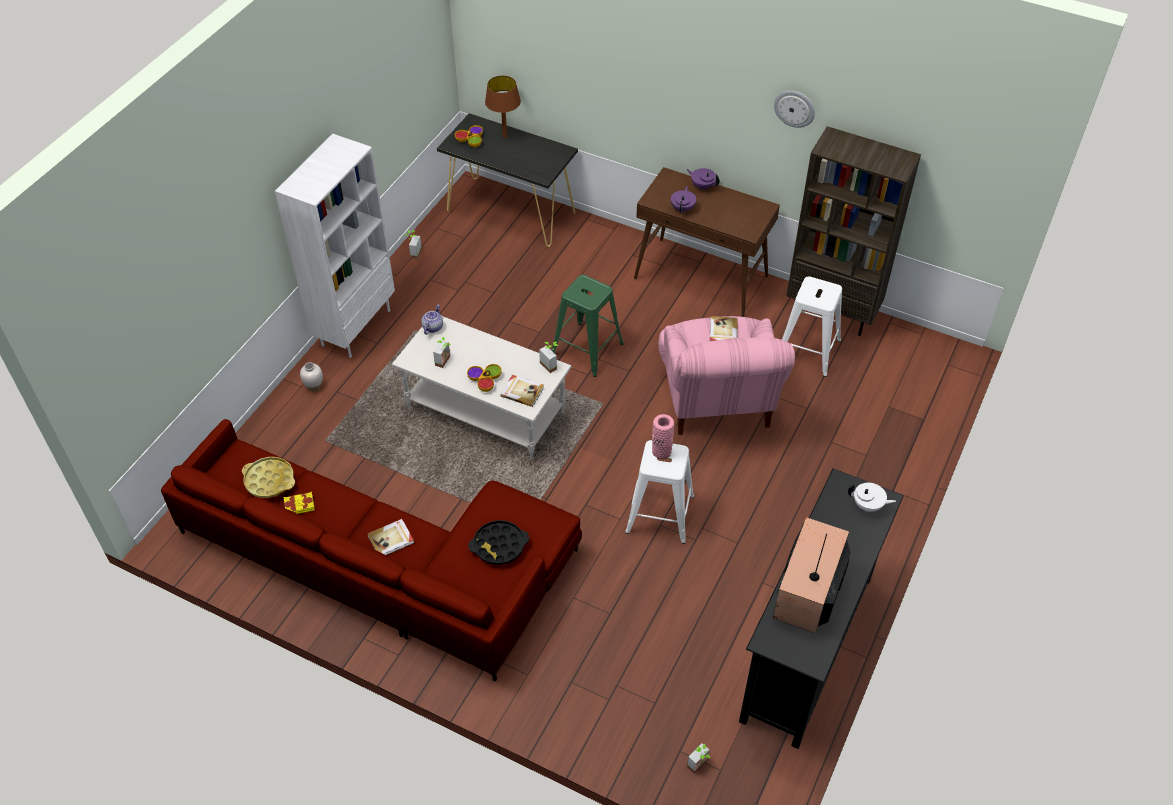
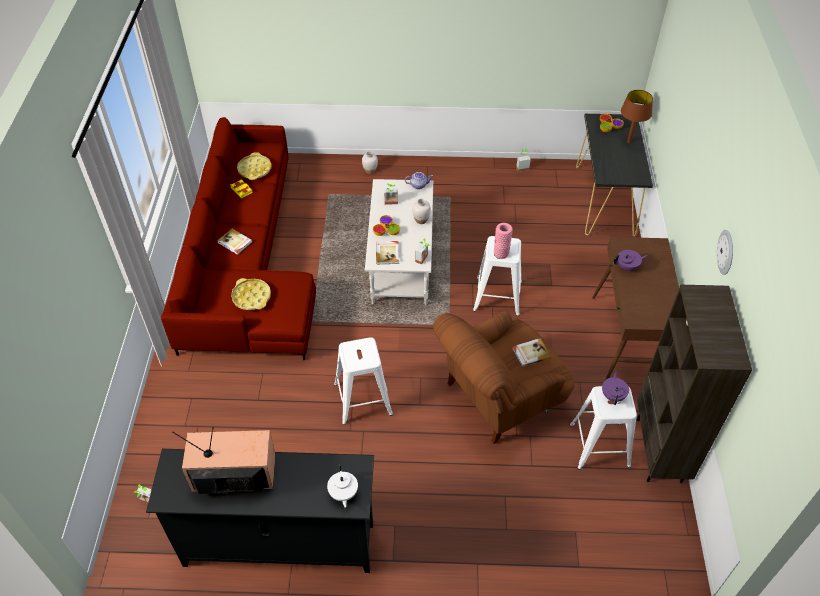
camera: 65 degrees right, 0 degrees up
white bookcase [275,134,395,358] -> none
black tray [468,520,529,565] -> yellow tray [231,278,271,310]
green stool [552,275,624,377] -> white stool [473,236,522,316]
pink vase [652,414,674,459] -> pink vase moved to [494,223,513,259]
pink armchair [658,316,795,435] -> brown armchair [433,311,574,444]
purple teapot [687,168,720,190] -> purple teapot moved to [602,371,629,405]
none -> white vase [412,199,431,224]

